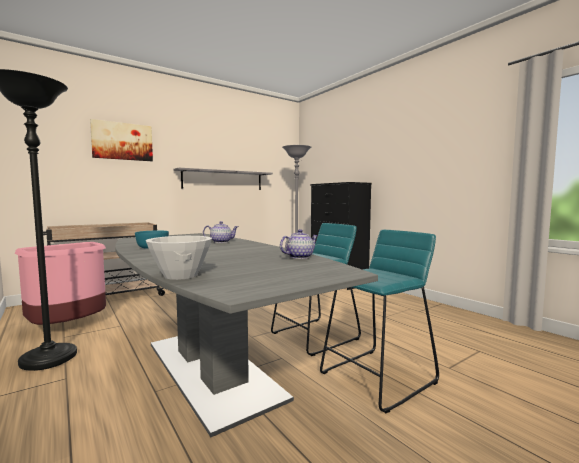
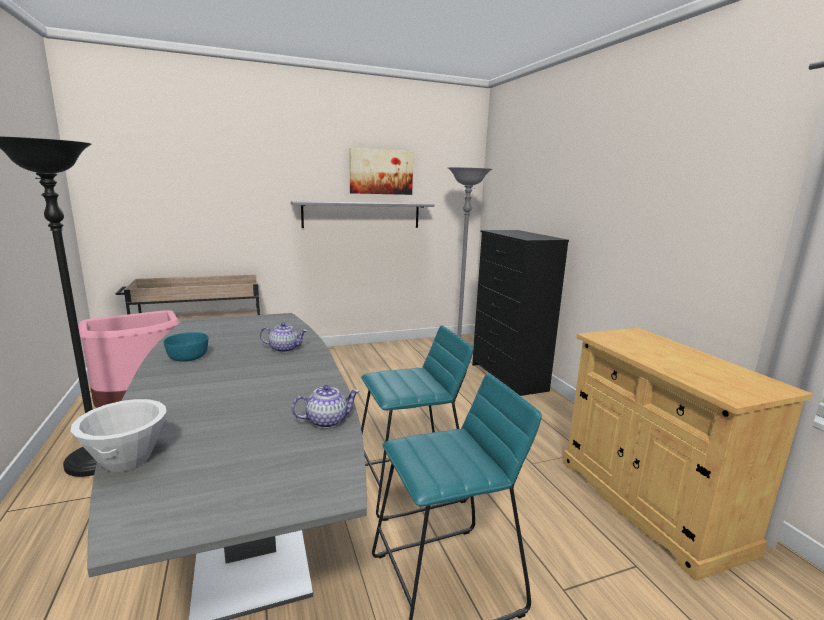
camera: 15 degrees right, 10 degrees up
picture [90,119,153,161] -> picture moved to [350,148,413,195]
none -> beige cabinet [563,328,813,581]

